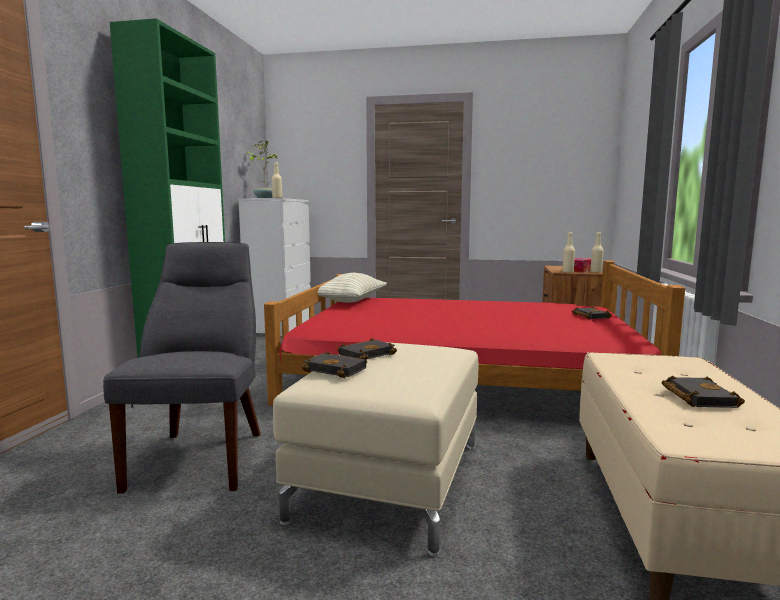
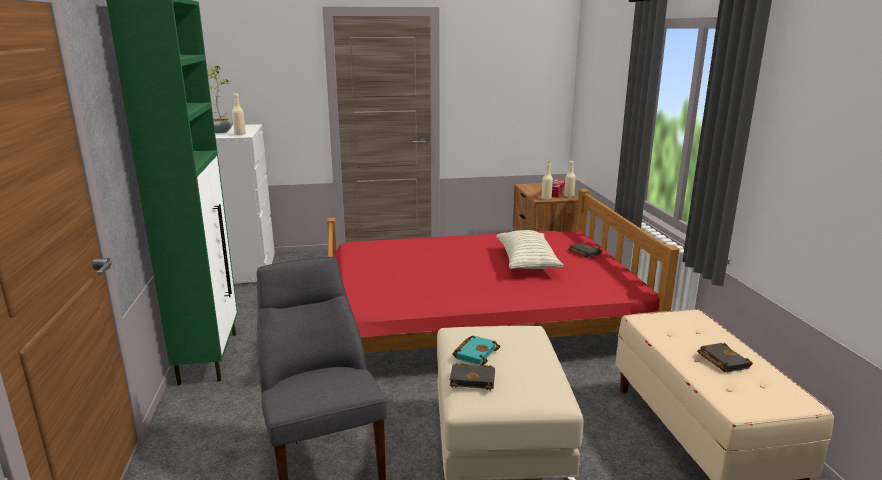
camera: 20 degrees left, 10 degrees up
pillow [318,273,387,303] -> pillow moved to [496,230,564,269]
black book [337,338,397,360] -> turquoise book [453,335,501,365]

